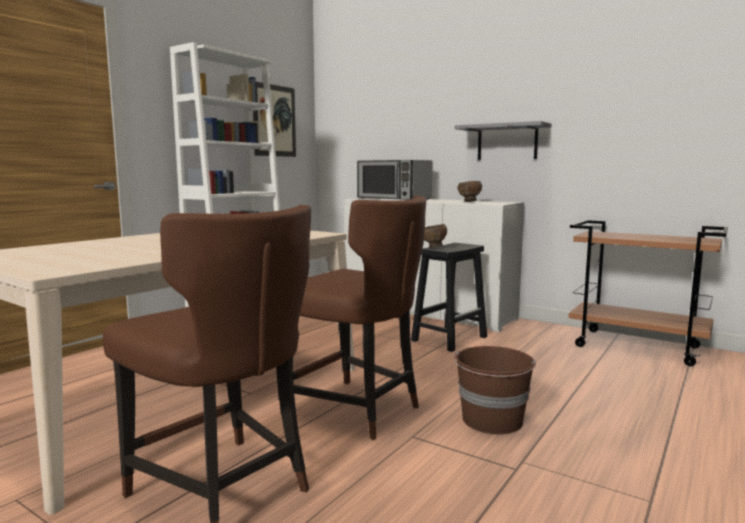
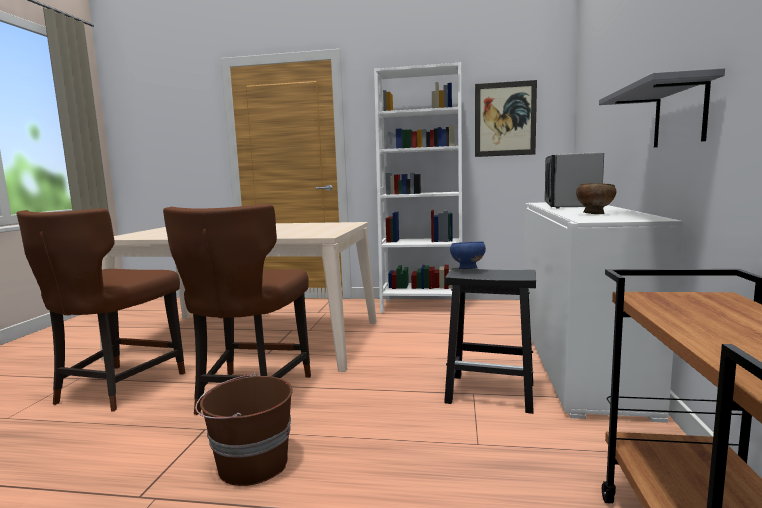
camera: 65 degrees right, 0 degrees up
brown bowl [424,224,447,248] -> blue bowl [450,241,486,269]

